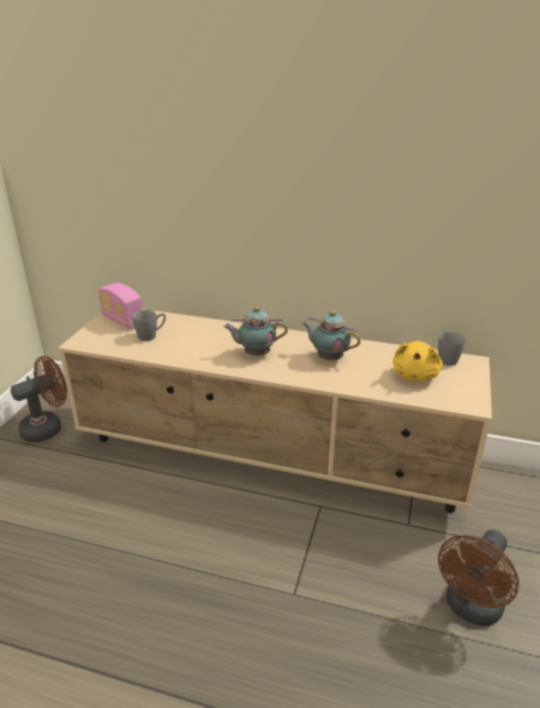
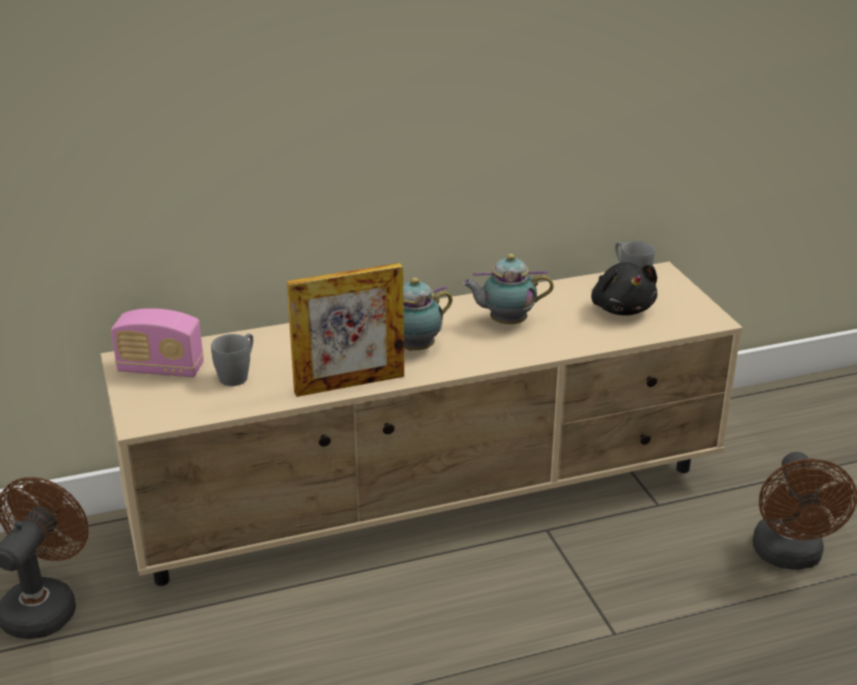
camera: 35 degrees left, 0 degrees up
yellow plush toy [393,341,443,381] -> black plush toy [591,262,657,316]
none -> picture frame [287,263,404,397]

